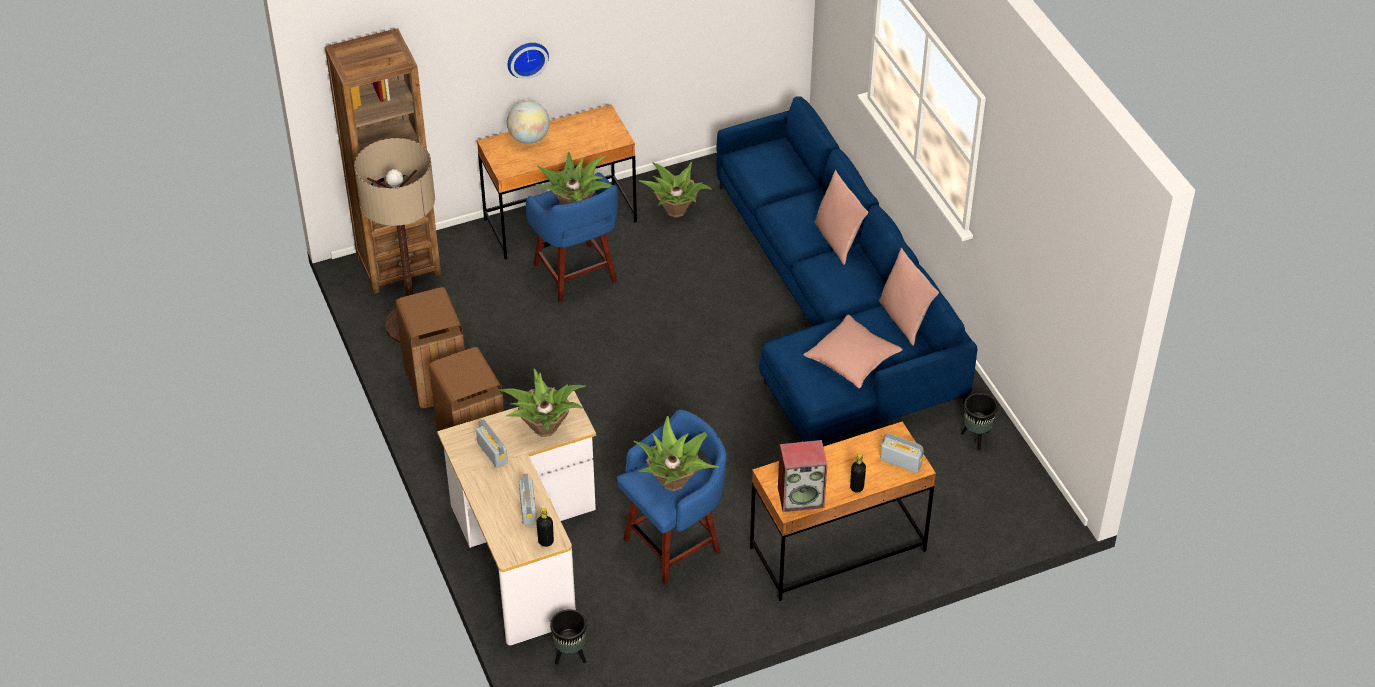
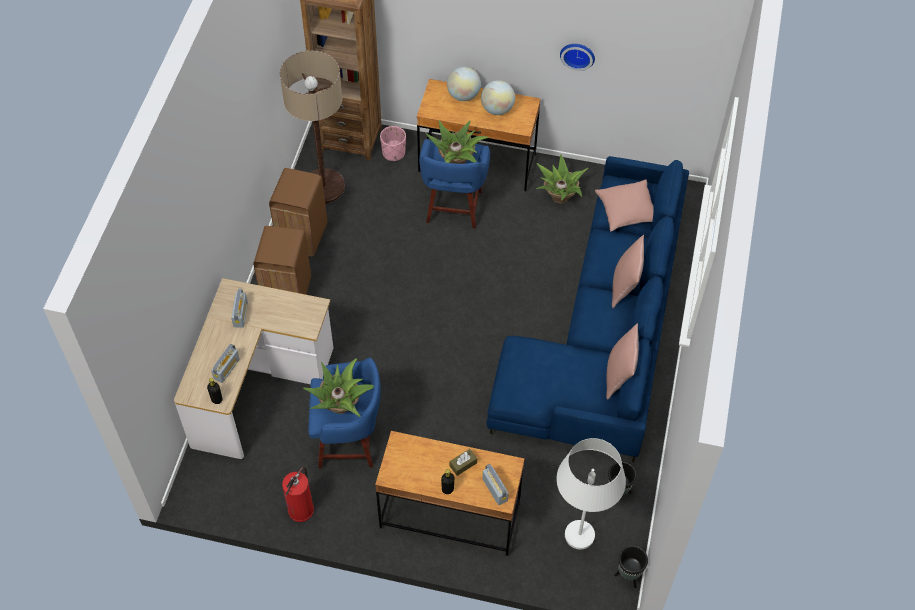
camera: 35 degrees right, 10 degrees up
potted plant [498,369,586,437] -> none
wall clock [508,43,549,79] -> wall clock moved to [560,44,595,71]
black planter [550,609,587,664] -> black planter moved to [614,546,648,588]
speaker [778,440,828,512] -> none
pink pillow [803,315,903,388] -> pink pillow moved to [595,179,654,231]
none -> fire extinguisher [282,467,314,522]
none -> pink planter [380,126,406,161]
none -> brown tissue box [450,449,477,476]
none -> globe [481,80,515,115]
none -> white floor lamp [557,438,626,549]

